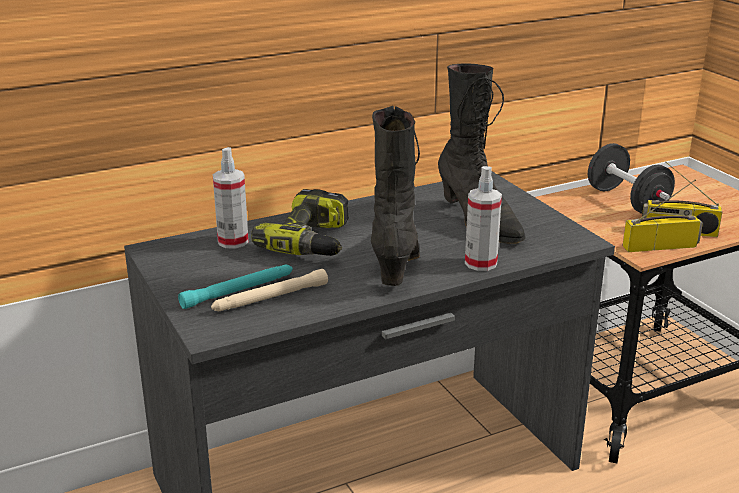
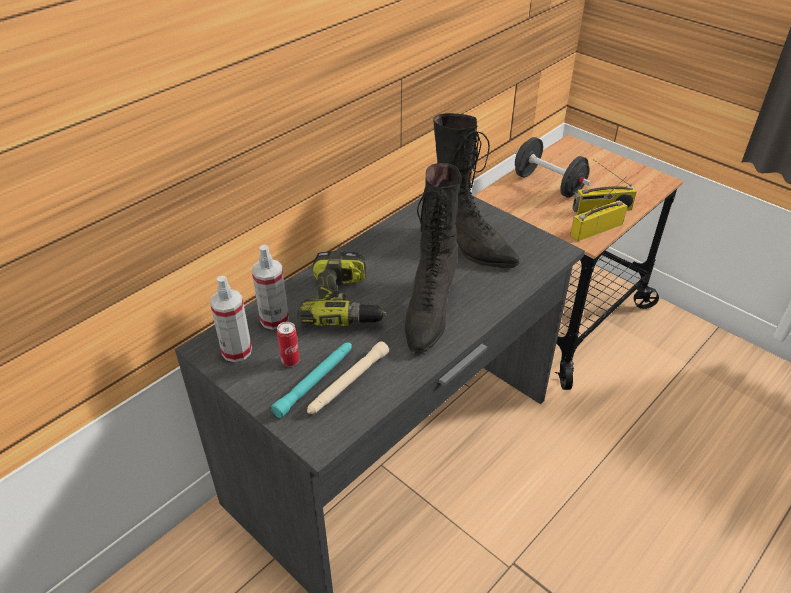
camera: 20 degrees left, 15 degrees up
black boot [371,106,420,286] -> black boot turned 150 degrees counterclockwise [405,163,461,353]
spray bottle [465,166,502,271] -> spray bottle moved to [210,276,252,362]
none -> can [277,322,300,366]

